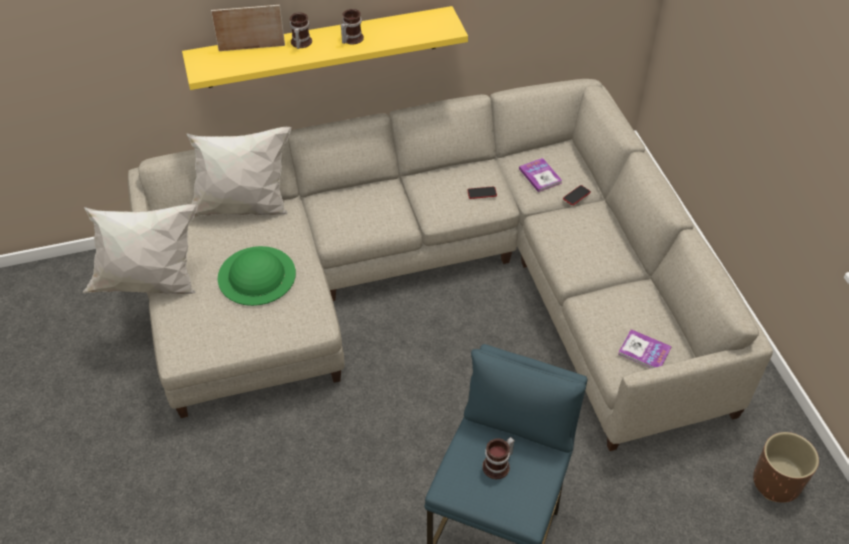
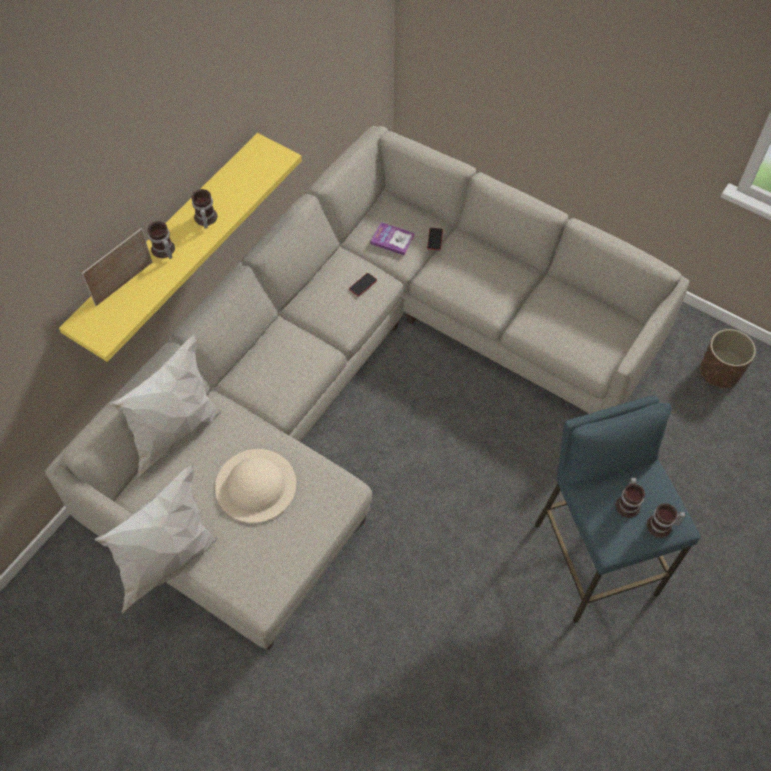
camera: 40 degrees left, 10 degrees up
green hat [218,246,296,306] -> beige hat [215,449,297,523]
book [618,329,672,368] -> none
none -> mug [647,503,685,538]

